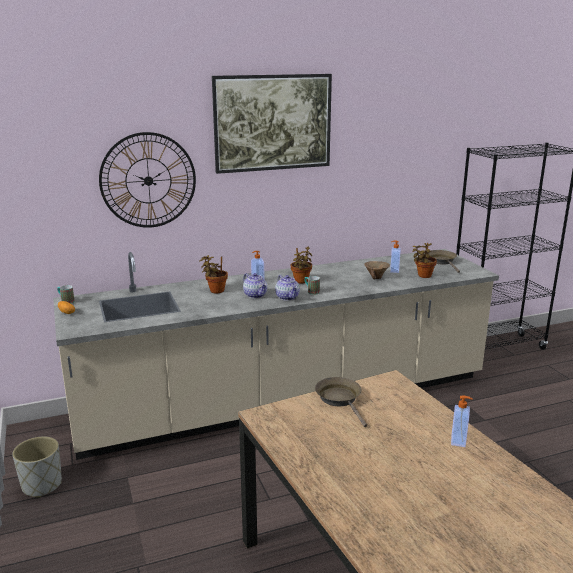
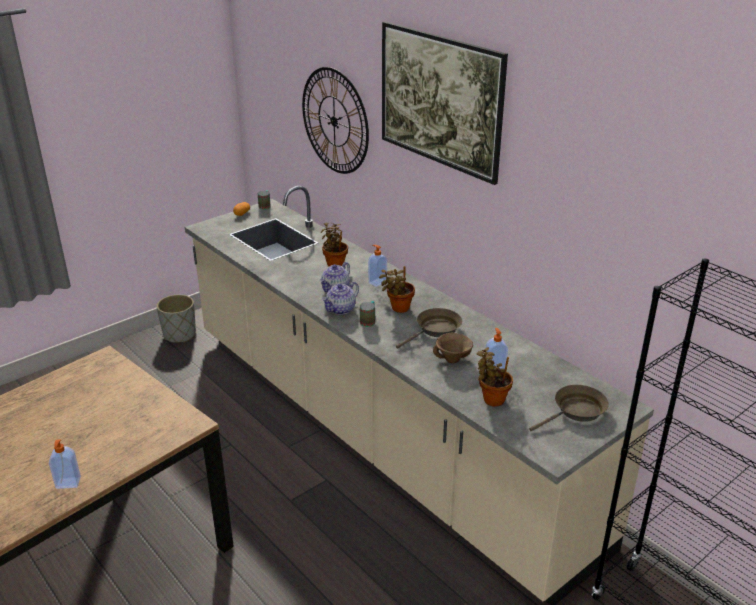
camera: 70 degrees right, 10 degrees up
brown frying pan [315,377,367,427] -> brown frying pan moved to [396,308,462,349]

